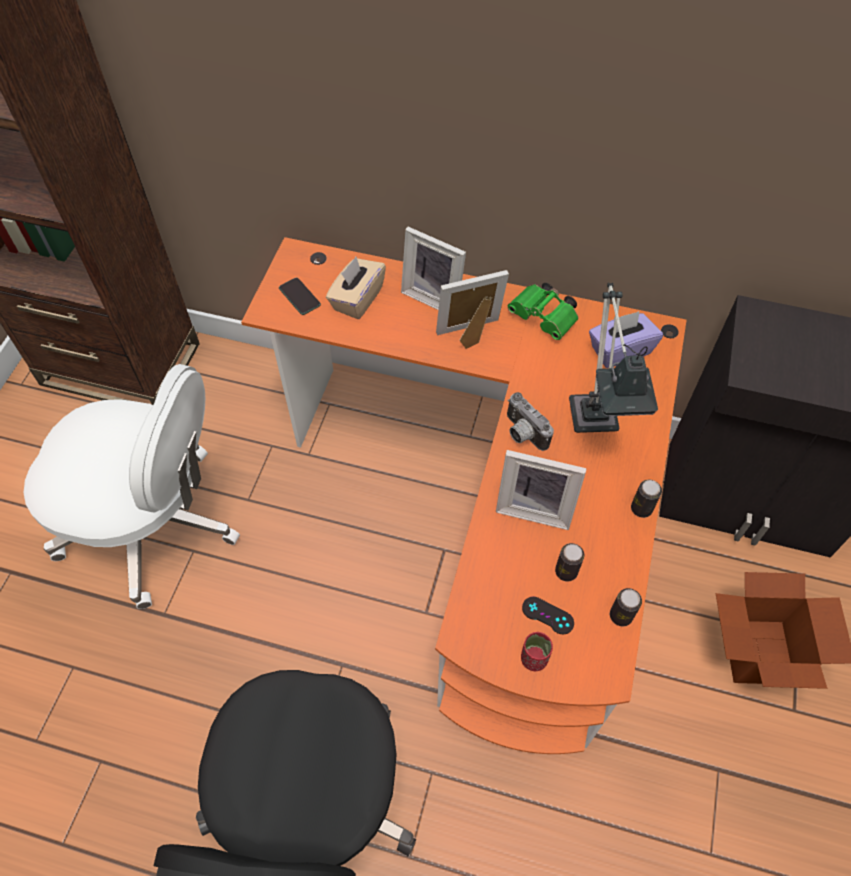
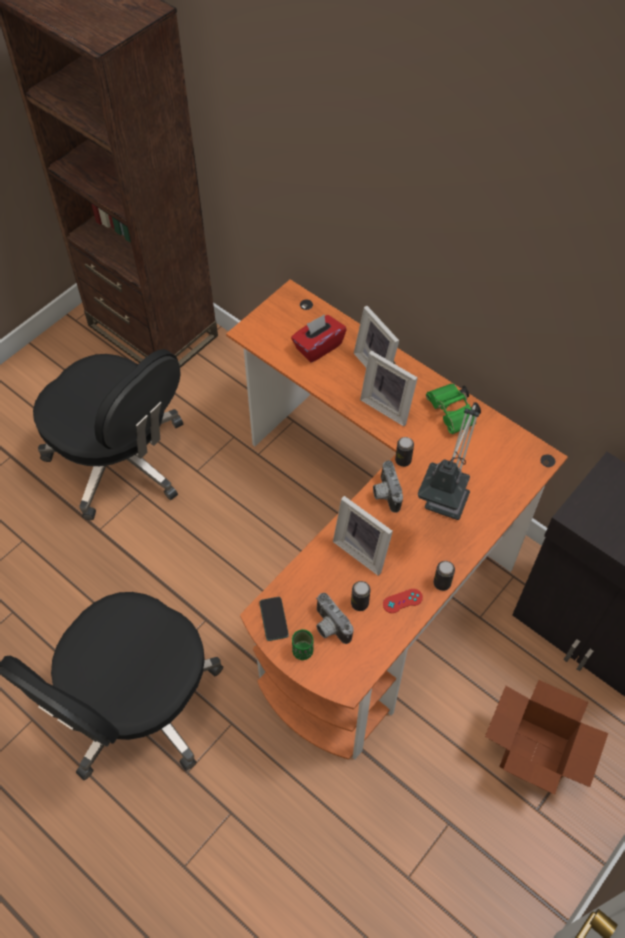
camera: 25 degrees right, 0 degrees up
white office chair [23,364,240,609] -> black office chair [33,349,184,520]
phone [279,278,321,315] -> phone moved to [259,597,289,641]
beige tissue box [326,257,386,319] -> red tissue box [291,315,347,363]
picture frame [436,270,509,349] -> picture frame turned 150 degrees counterclockwise [360,351,418,426]
red cup [521,632,553,671] -> green cup [292,629,314,660]
black game controller [522,596,574,634] -> camera [316,593,354,644]
purple tissue box [589,311,663,368] -> none
can [610,588,642,626] -> can moved to [395,437,414,467]
none -> red game controller [383,589,423,613]

